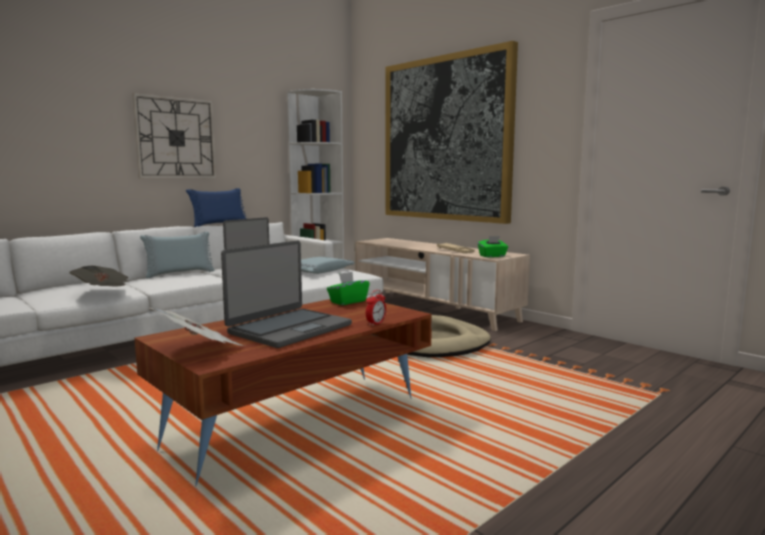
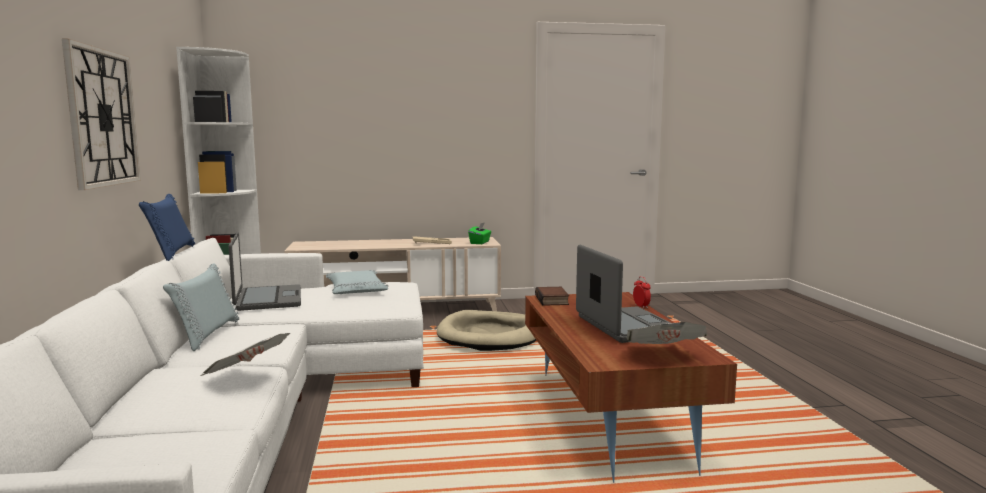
camera: 55 degrees left, 0 degrees up
green tissue box [327,272,370,305] -> book [535,287,569,306]
picture [385,41,518,224] -> none

